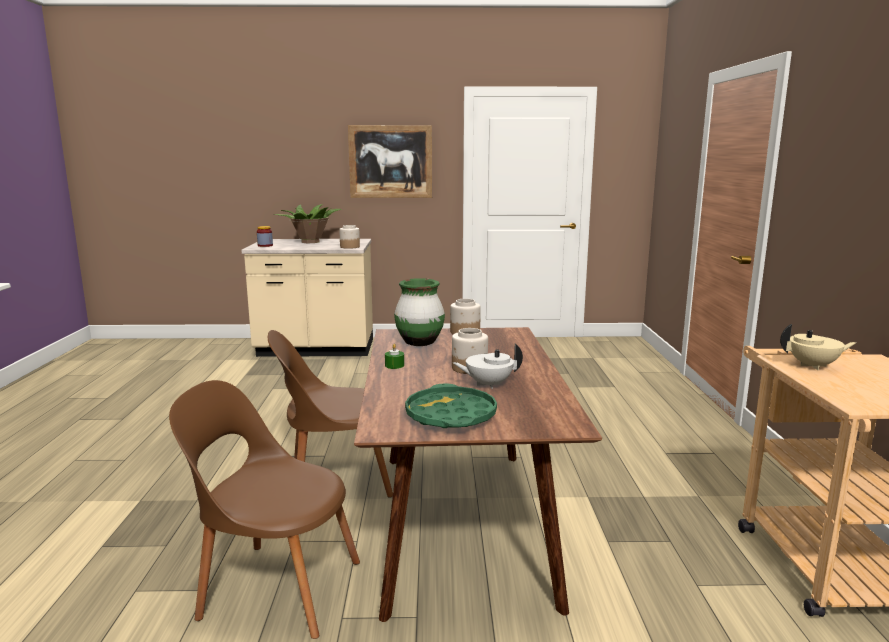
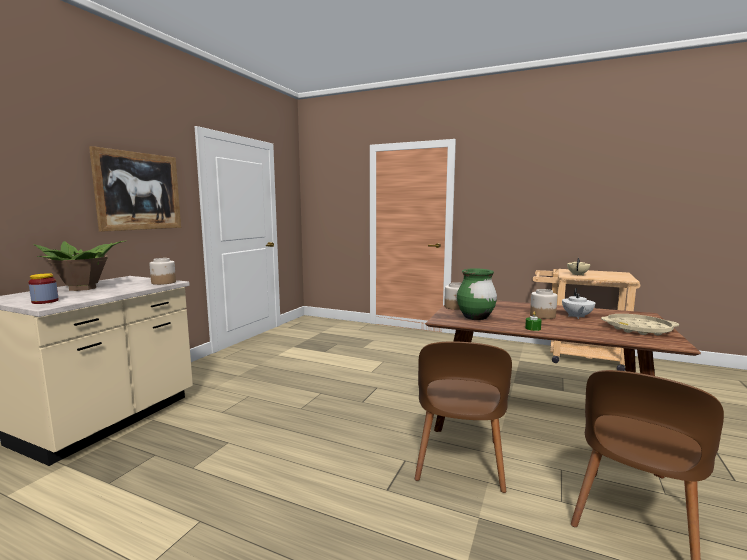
camera: 65 degrees left, 5 degrees down
green tray [405,383,497,428] -> beige tray [601,314,679,336]

